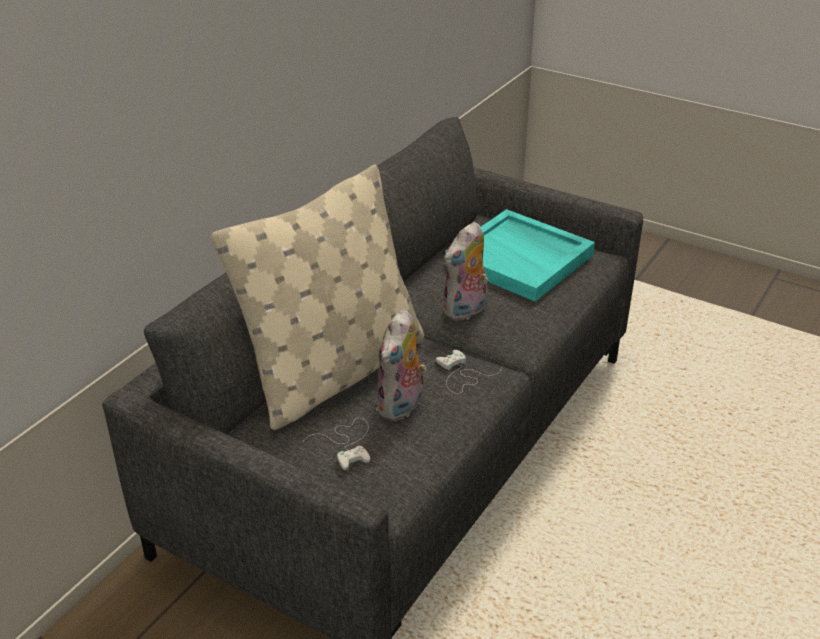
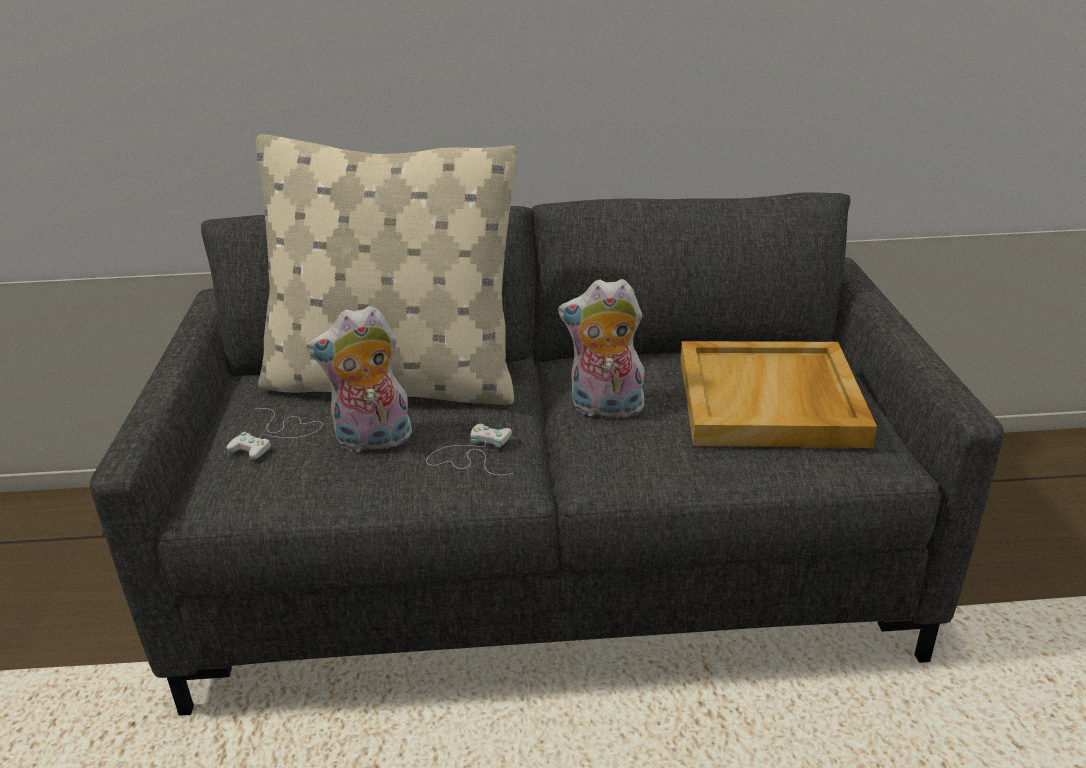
camera: 55 degrees right, 5 degrees down
turquoise tray [445,209,595,302] -> beige tray [680,341,877,448]

